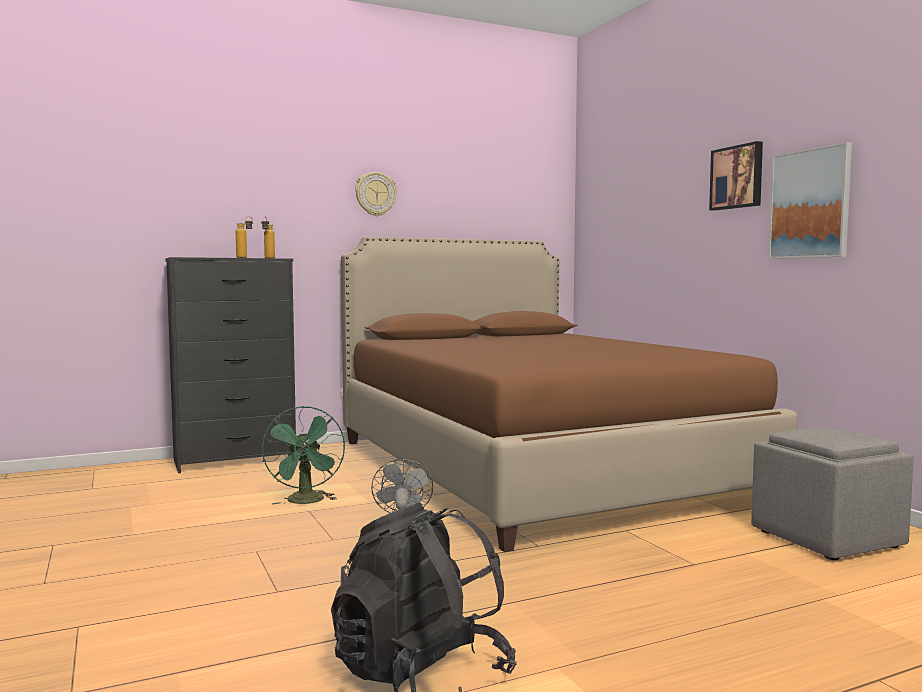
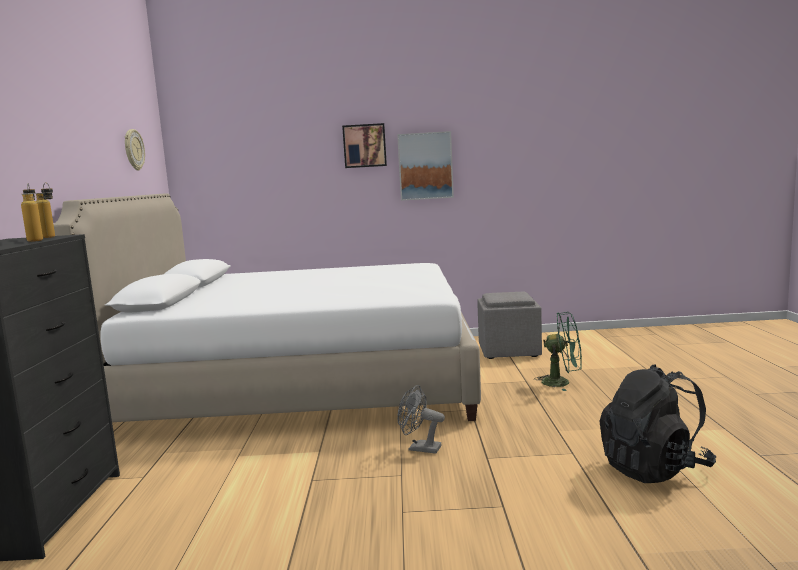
camera: 65 degrees left, 5 degrees up
green fan [262,406,345,504] -> green fan moved to [534,312,582,391]
brown bed [341,237,798,552] -> white bed [54,194,481,422]
wall clock [355,172,397,216] -> wall clock moved to [125,129,145,171]

